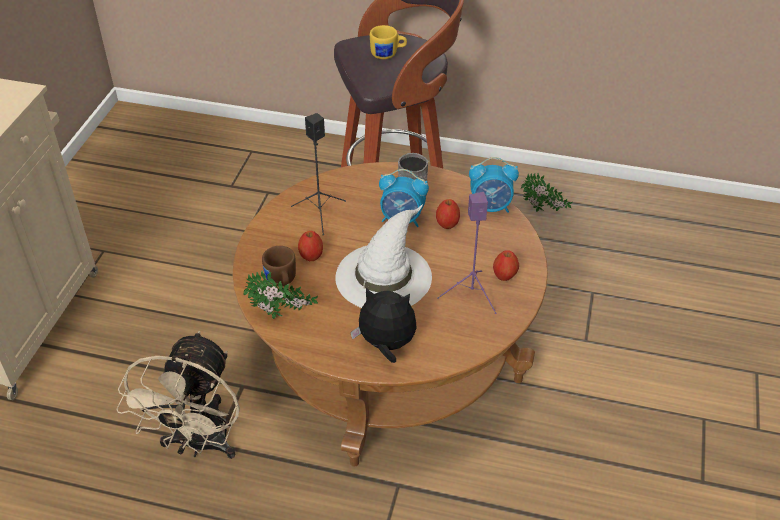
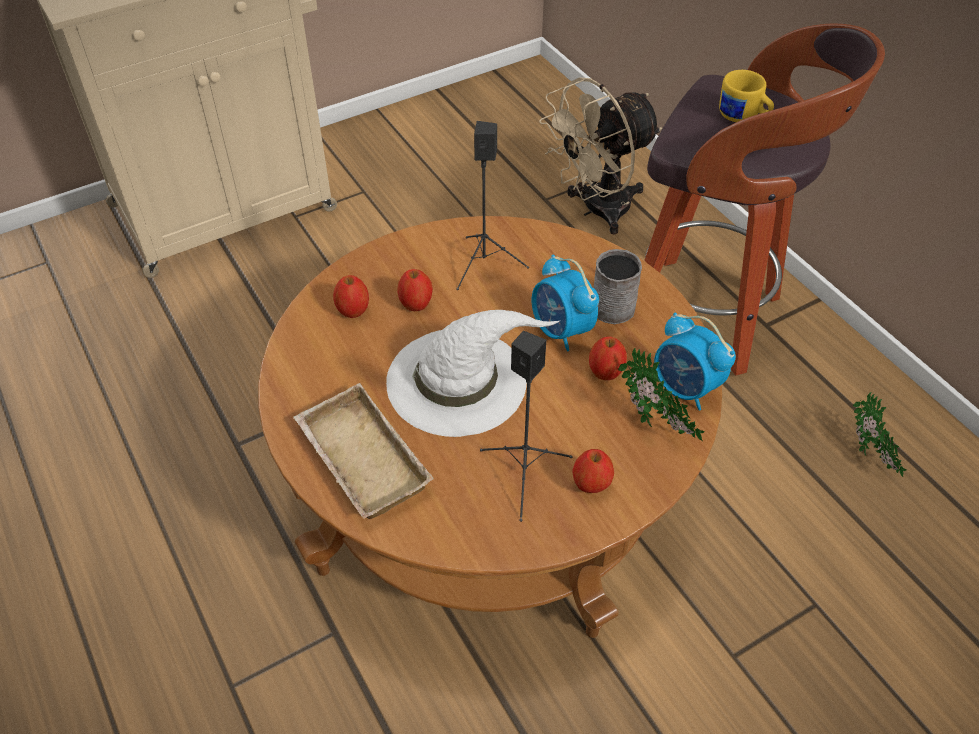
camera: 45 degrees right, 5 degrees up
beige fan [116,331,240,459] -> beige fan moved to [539,77,662,235]
potted plant [244,270,319,319] -> potted plant moved to [618,348,705,441]
brown mug [262,246,296,286] -> apple [333,275,369,318]
plush toy [350,288,417,363] -> beige tray [294,383,434,519]
purple speaker [437,192,497,314] -> black speaker [480,331,573,522]

